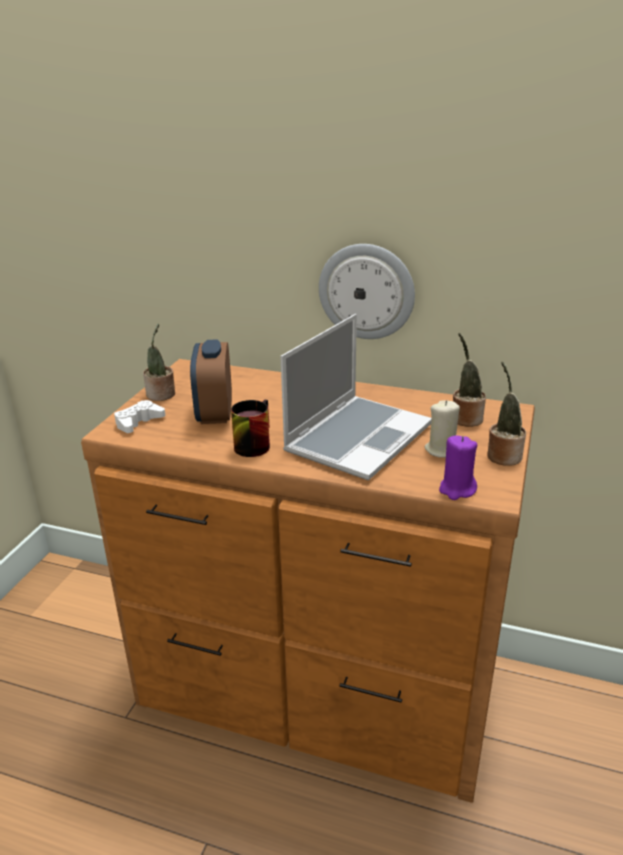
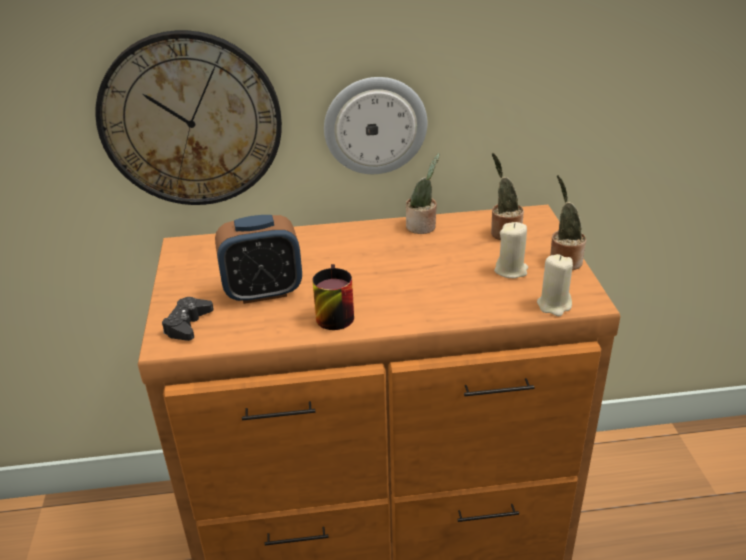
camera: 25 degrees left, 5 degrees up
white game controller [114,400,165,433] -> black game controller [162,297,214,341]
potted plant [143,324,175,401] -> potted plant moved to [406,153,440,234]
alarm clock [190,339,232,424] -> alarm clock turned 75 degrees counterclockwise [215,215,302,304]
laptop [280,314,431,481] -> none
purple candle [439,435,477,500] -> beige candle [537,254,573,316]
none -> wall clock [95,30,282,205]

